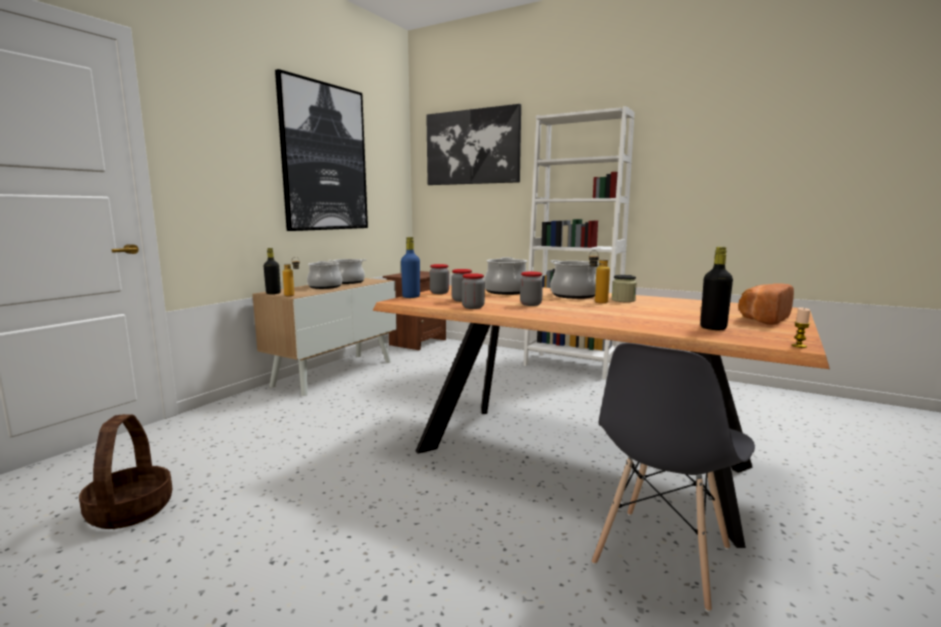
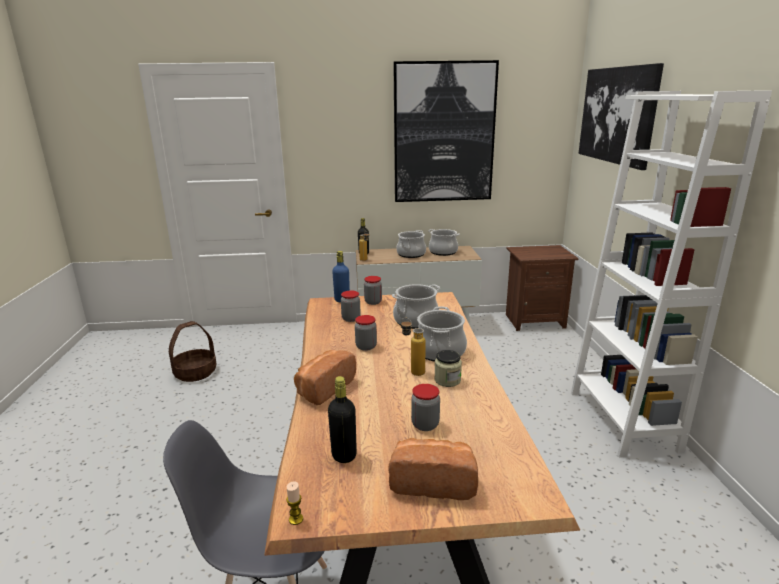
camera: 55 degrees right, 10 degrees up
jar [462,273,485,309] -> jar moved to [411,384,440,431]
none -> bread [294,350,356,405]

